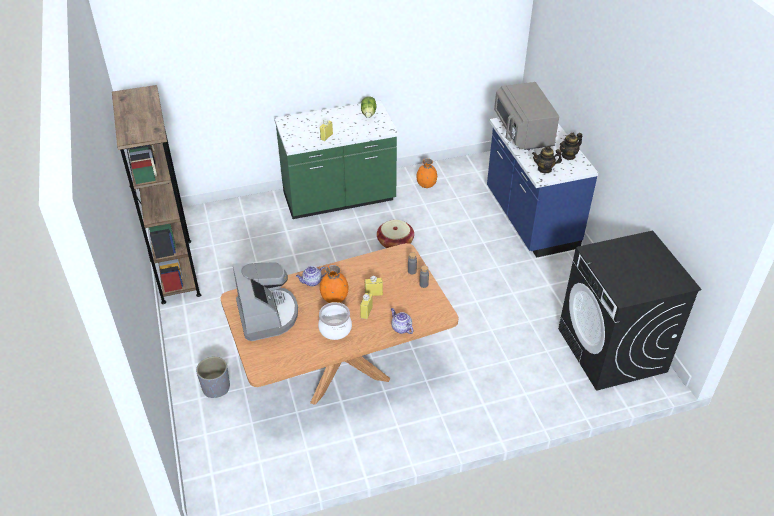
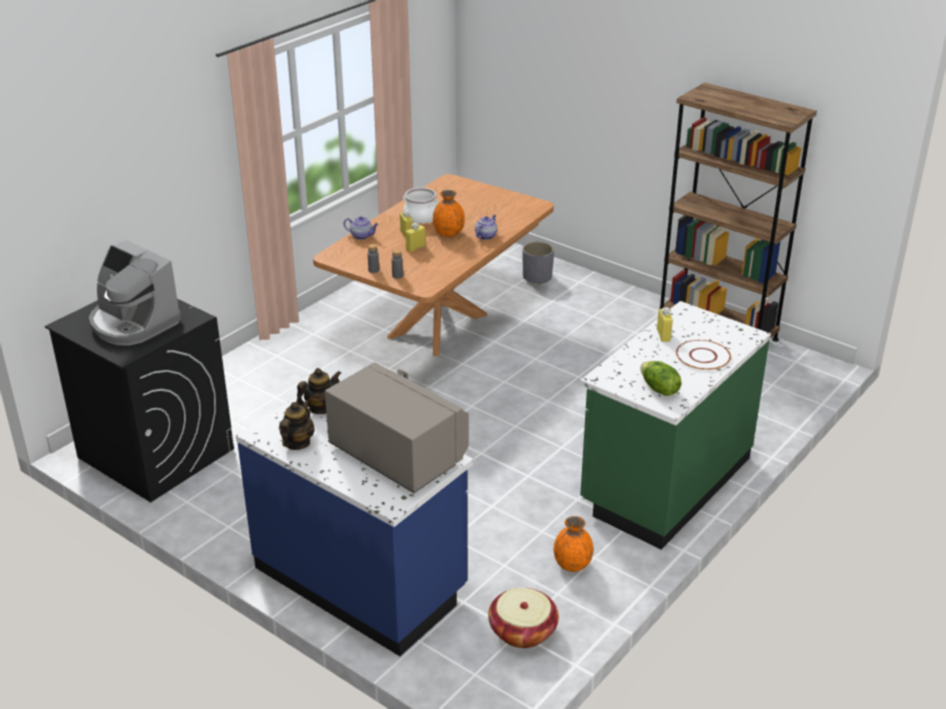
camera: 145 degrees right, 10 degrees down
coffee machine [233,262,298,341] -> coffee machine moved to [89,240,181,346]
basket [377,220,414,248] -> basket moved to [488,588,559,648]
none -> white plate [676,340,731,370]

